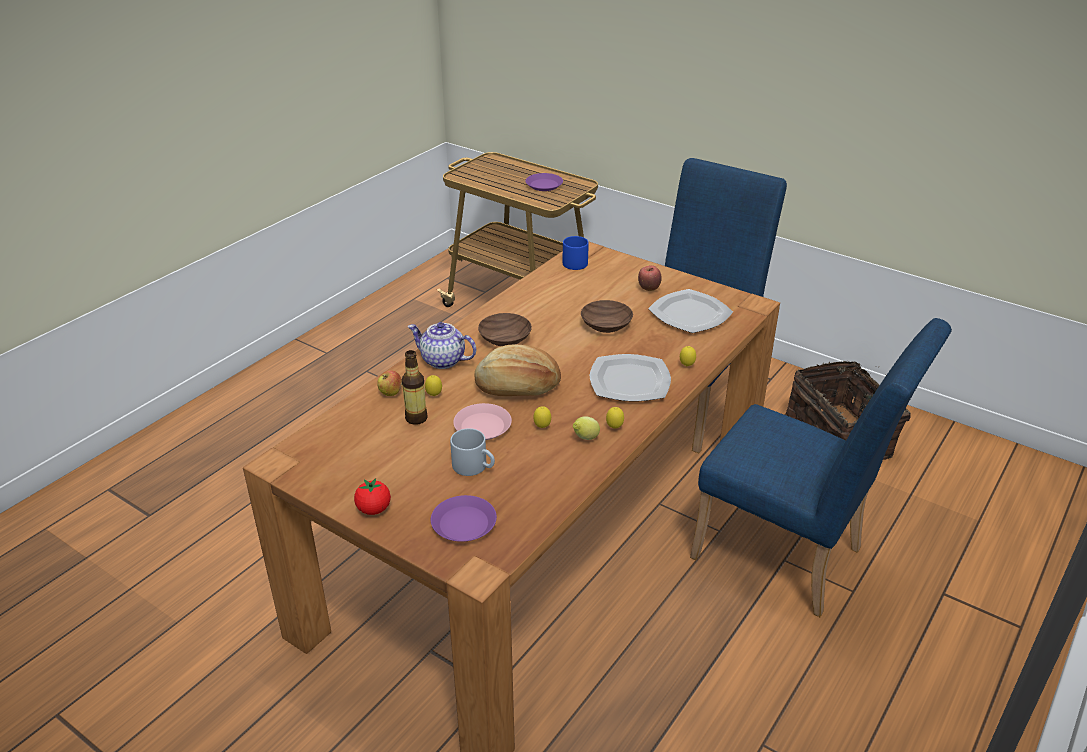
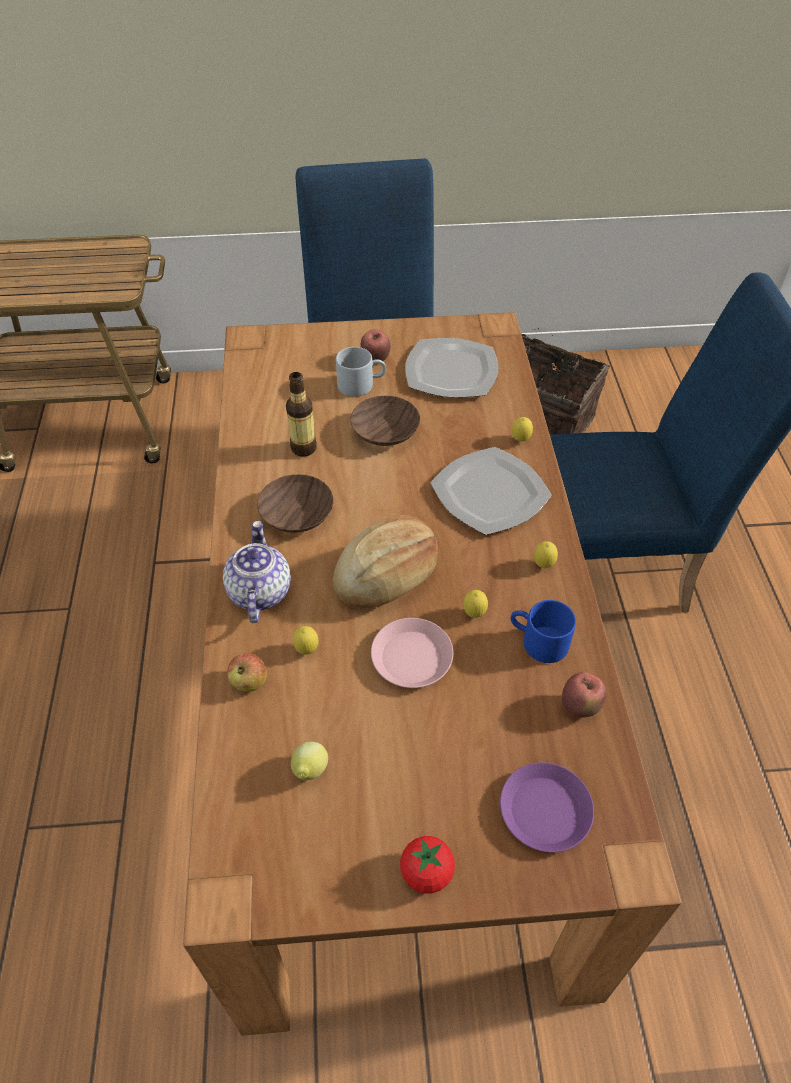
camera: 40 degrees left, 15 degrees up
bottle [402,350,428,425] -> bottle moved to [286,372,317,457]
teapot [408,322,476,369] -> teapot turned 105 degrees clockwise [223,521,291,623]
grey mug [450,428,495,476] -> grey mug moved to [336,347,386,397]
purple plate [525,173,563,191] -> none
blue mug [563,236,589,270] -> blue mug moved to [511,600,576,663]
lemon [573,416,600,440] -> lemon moved to [291,742,328,780]
none -> apple [562,672,607,718]

